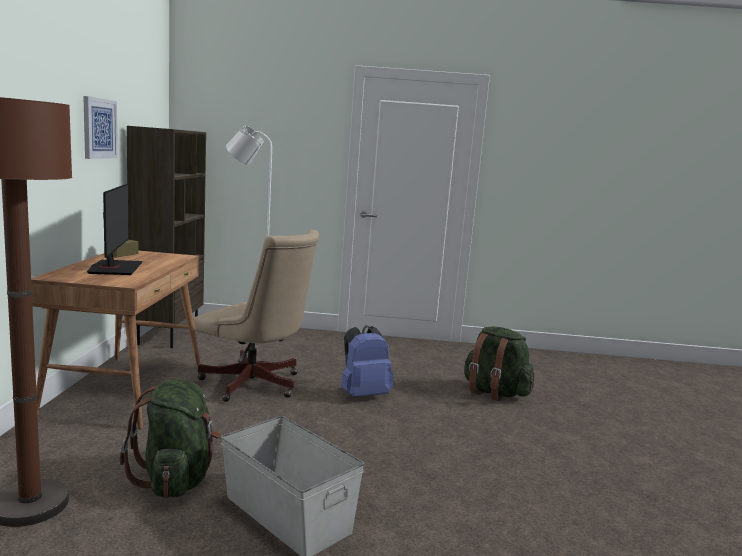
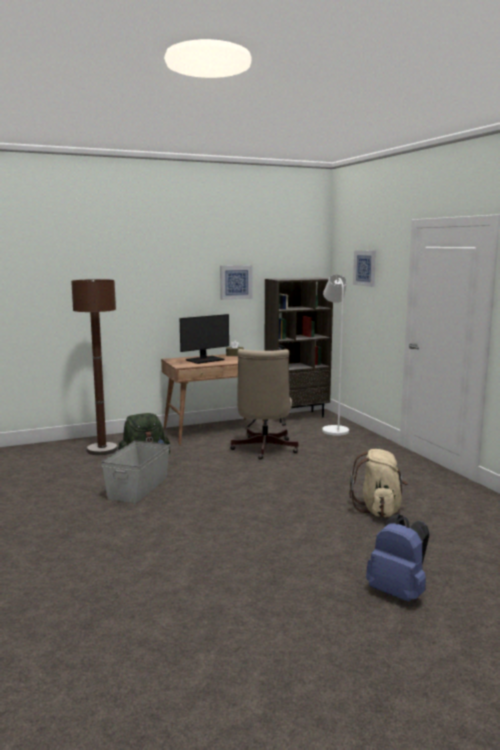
camera: 65 degrees right, 0 degrees up
blue backpack [341,325,393,397] -> blue backpack moved to [366,514,430,602]
green backpack [464,327,534,401] -> beige backpack [350,449,408,517]
none -> picture [353,250,376,287]

